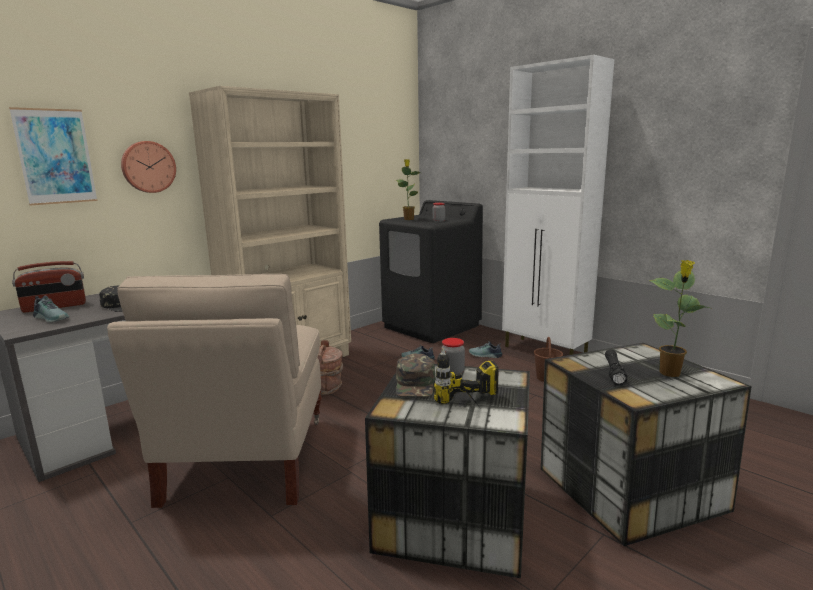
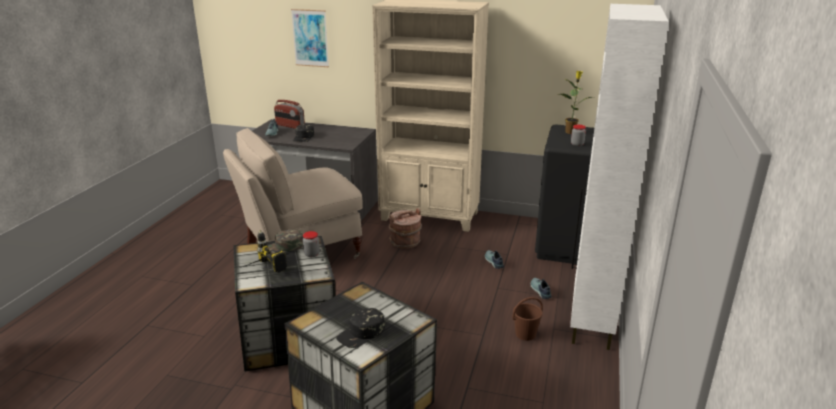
camera: 60 degrees right, 10 degrees up
wall clock [121,141,176,193] -> none
black flashlight [605,349,627,385] -> none
potted plant [650,260,709,377] -> black cap [336,308,385,348]

